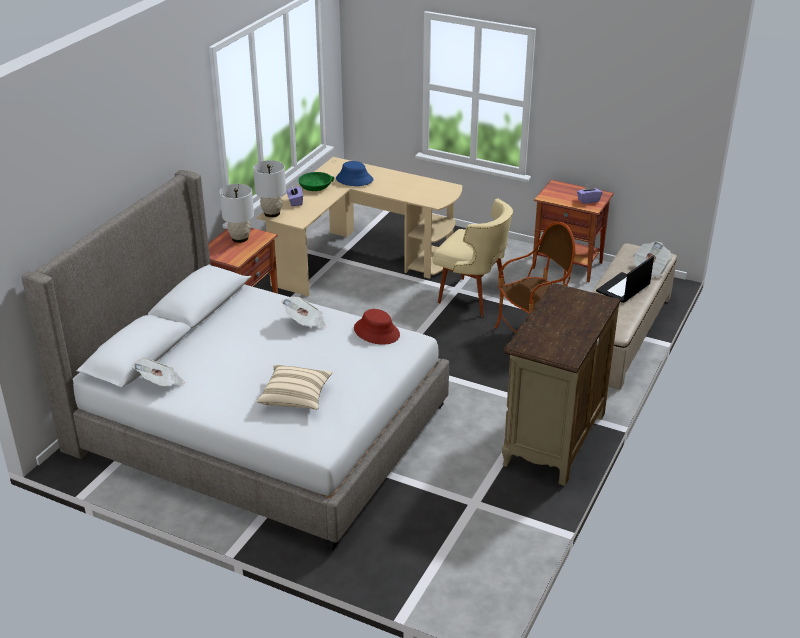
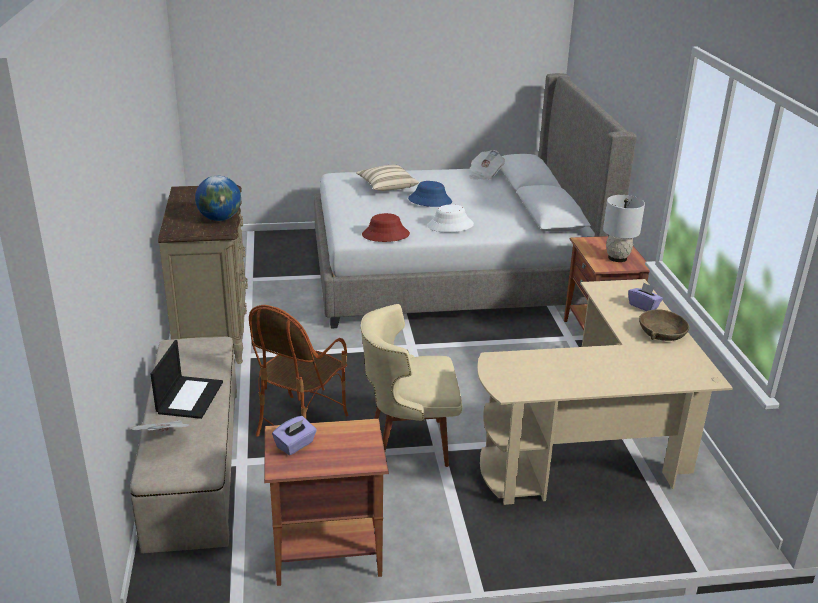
camera: 145 degrees right, 5 degrees down
white table lamp [253,160,286,217] -> none
newspaper [282,297,326,328] -> white hat [427,204,474,232]
green bowl [299,172,334,191] -> brown bowl [639,309,689,341]
blue hat [336,161,373,186] -> blue hat moved to [408,181,452,207]
none -> globe [195,176,241,221]

